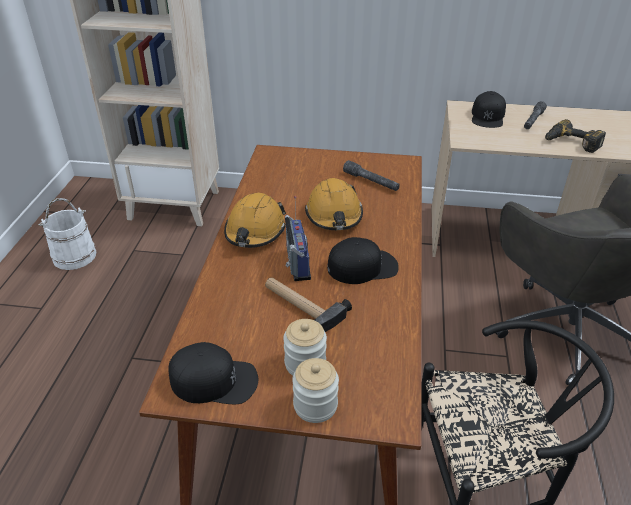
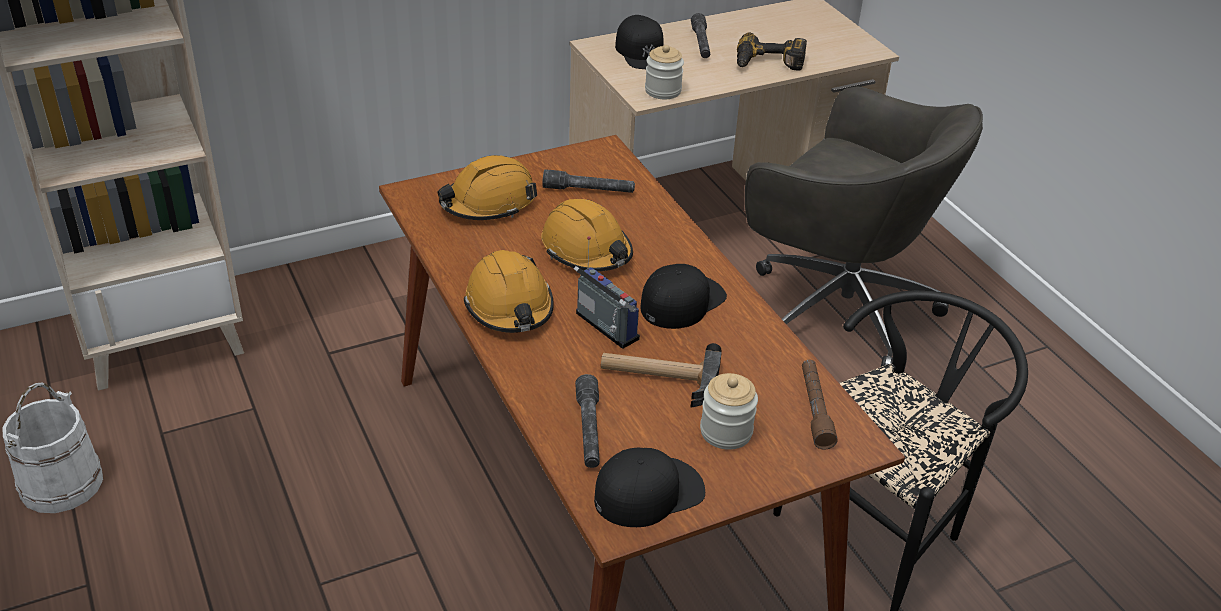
camera: 35 degrees left, 0 degrees up
jar [292,358,339,423] -> jar moved to [645,45,684,99]
none -> orange hard hat [438,155,537,220]
none -> grey flashlight [575,374,600,468]
none -> brown flashlight [802,360,838,449]

